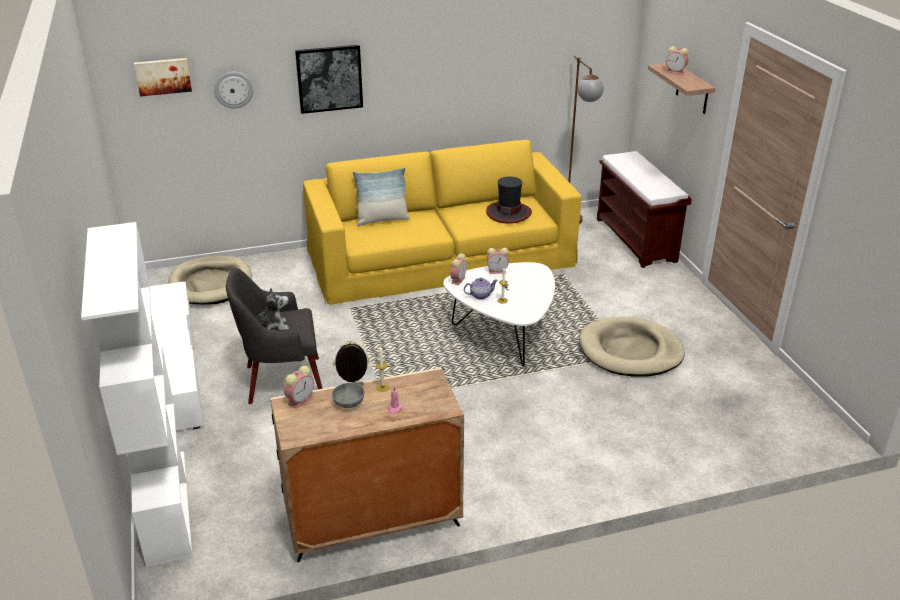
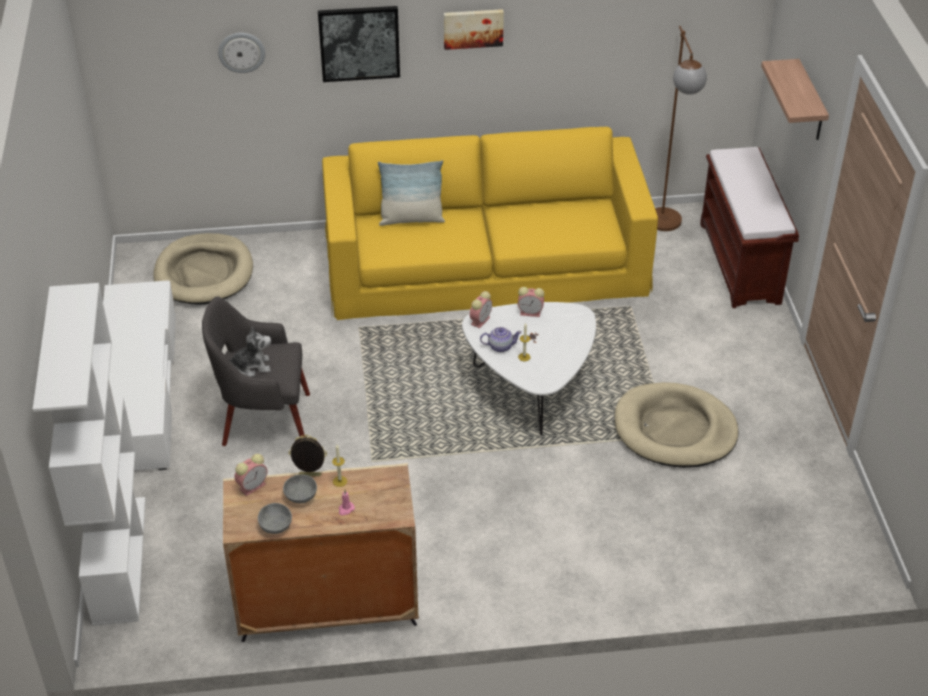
camera: 10 degrees right, 10 degrees up
picture [134,58,192,97] -> picture moved to [444,9,504,50]
hat [486,177,532,224] -> none
alarm clock [666,46,689,75] -> none
none -> grey bowl [258,503,292,534]

